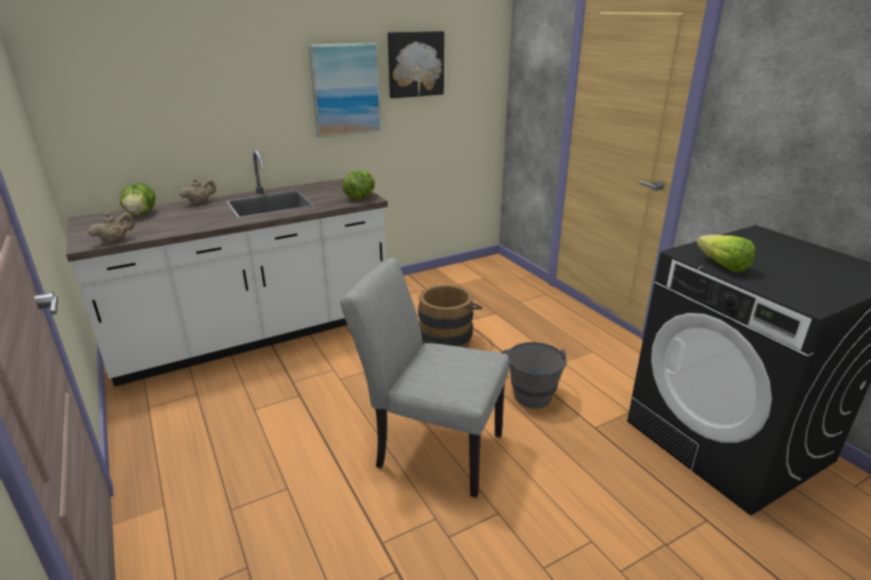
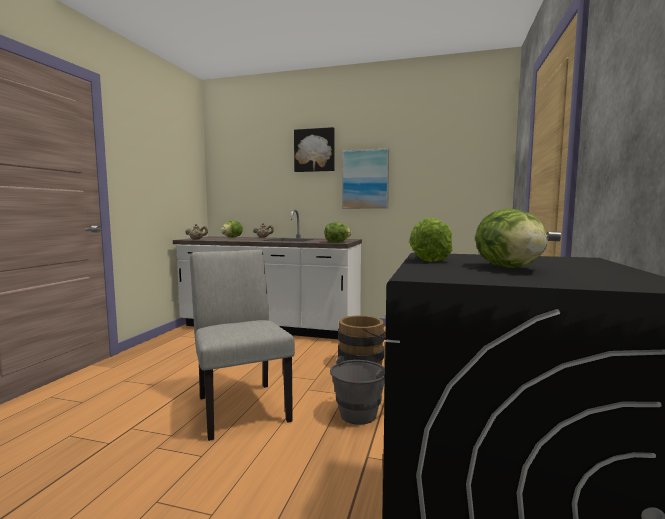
camera: 45 degrees right, 20 degrees down
picture [388,31,444,98] -> picture moved to [294,127,335,172]
none -> lettuce [475,209,548,268]

